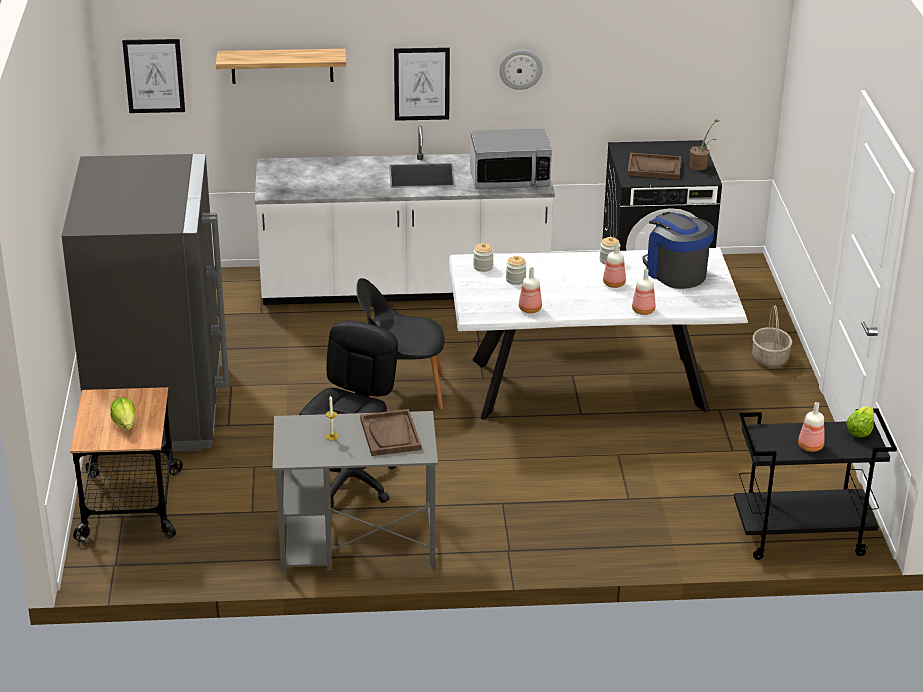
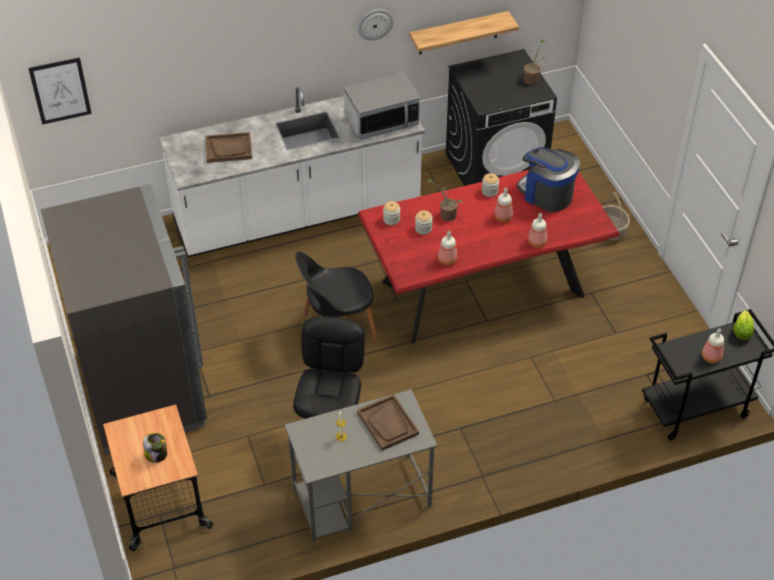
camera: 15 degrees left, 15 degrees up
lettuce [110,397,136,430] -> jar [143,433,167,463]
shelf [216,49,346,84] -> shelf moved to [409,11,519,54]
picture [394,47,450,121] -> none
white dining table [449,248,748,420] -> red dining table [358,170,620,344]
brown tray [627,153,681,179] -> brown tray moved to [205,132,252,163]
none -> potted plant [427,179,462,221]

